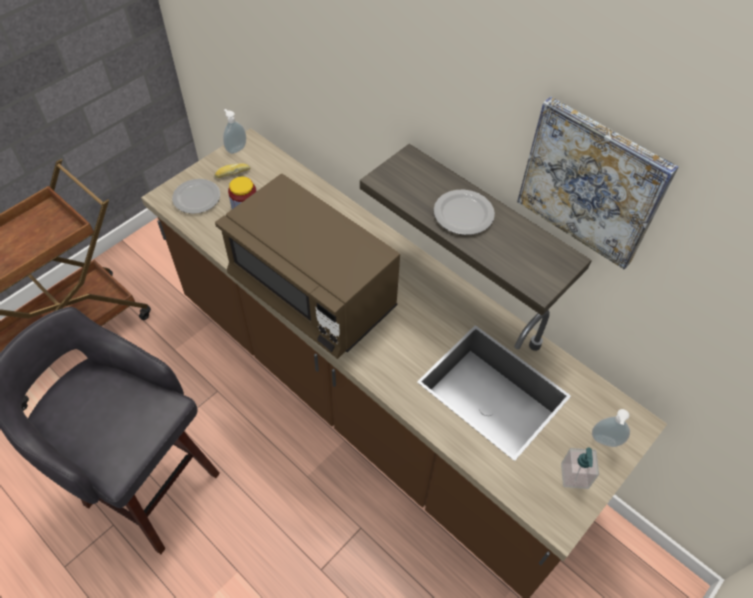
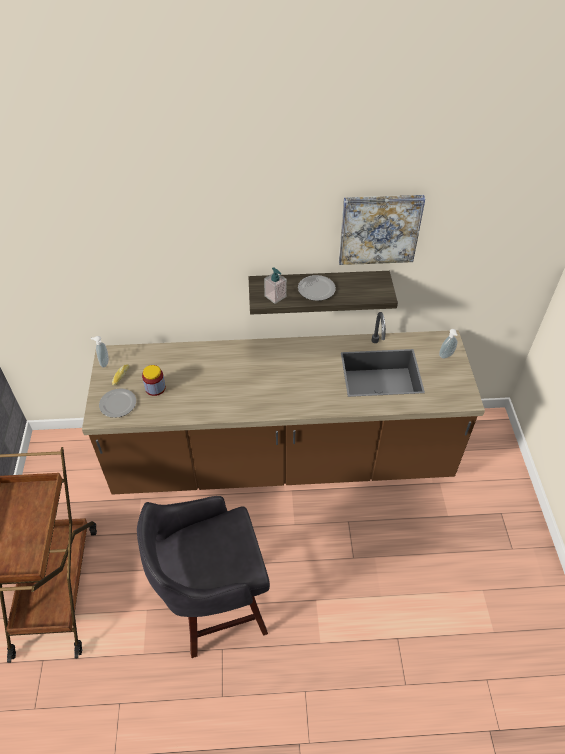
camera: 45 degrees left, 5 degrees down
brown microwave [215,174,400,359] -> none
soap dispenser [561,447,599,489] -> soap dispenser moved to [264,267,287,304]

